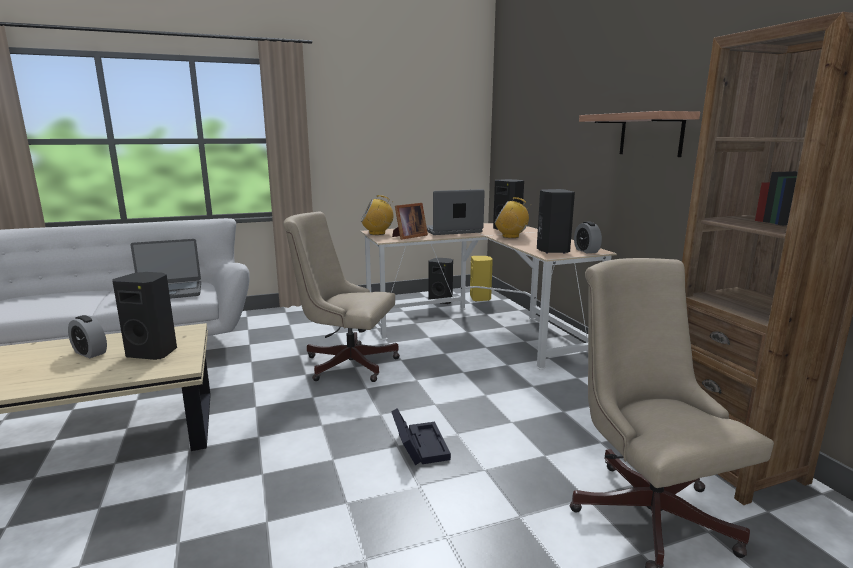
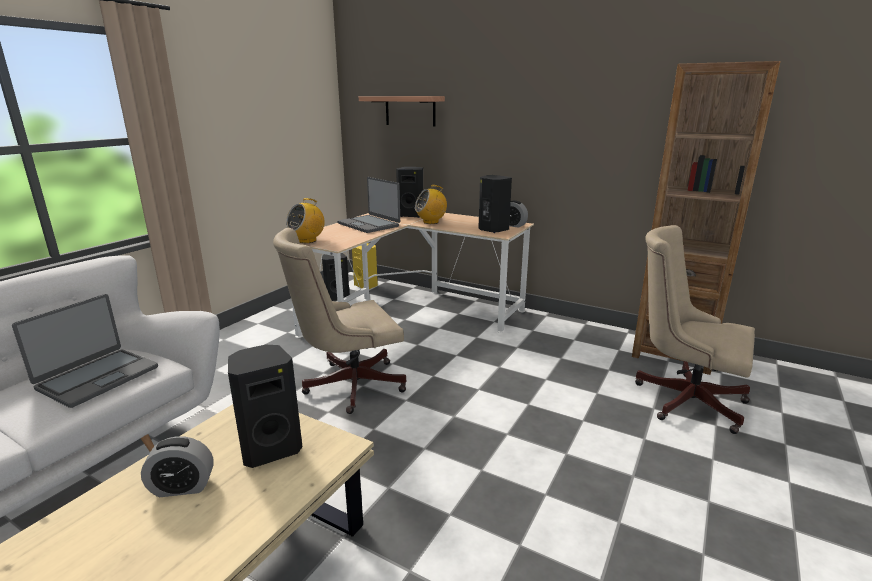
camera: 40 degrees left, 5 degrees up
black storage box [391,408,451,465] -> none
picture frame [392,203,428,240] -> none
laptop [426,189,485,235] -> laptop turned 75 degrees counterclockwise [337,177,400,233]
shelf [579,111,700,157] -> shelf moved to [359,96,445,127]

